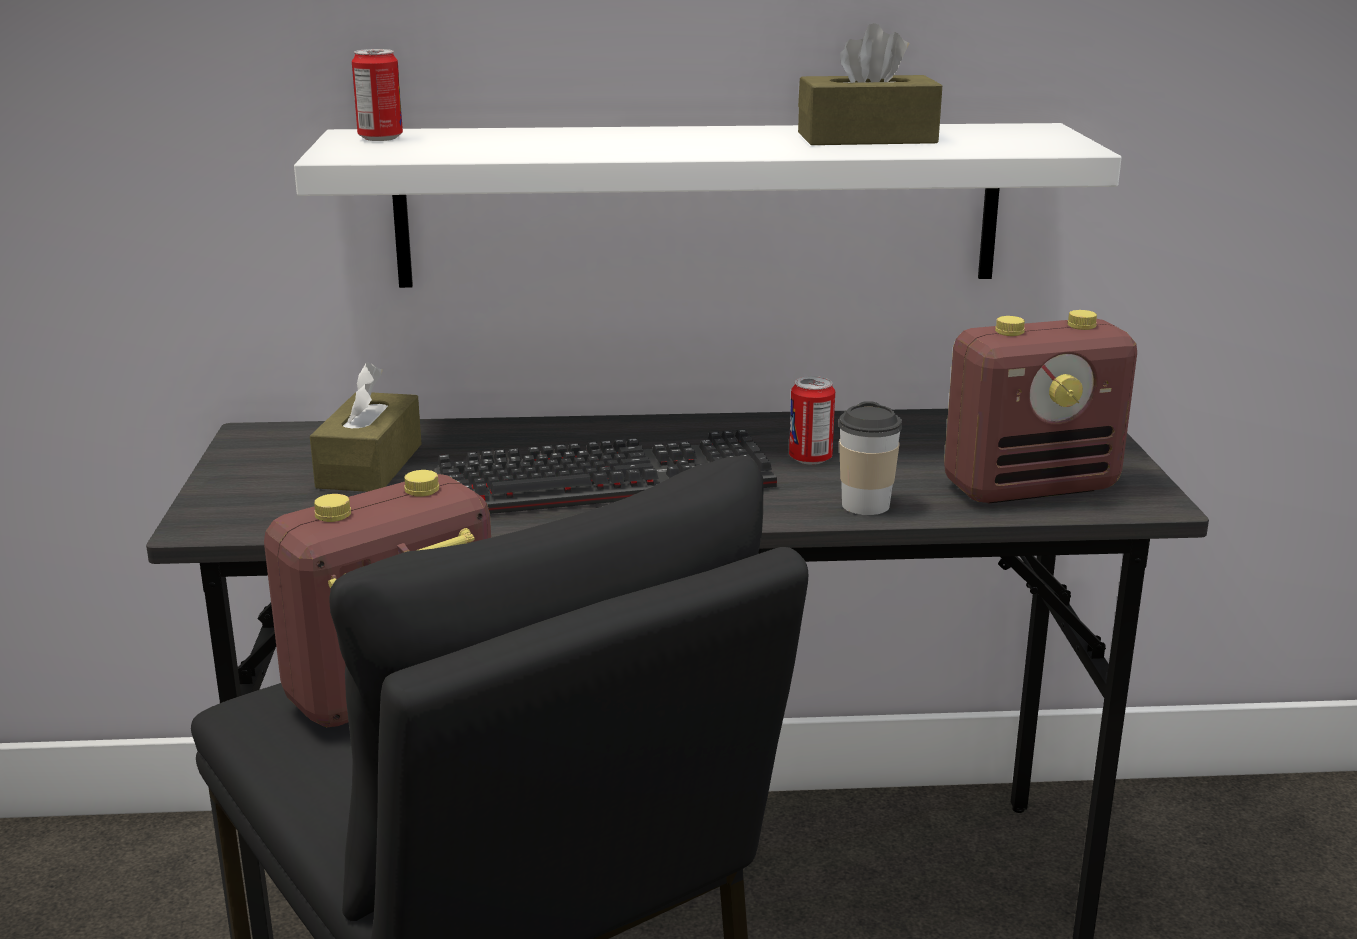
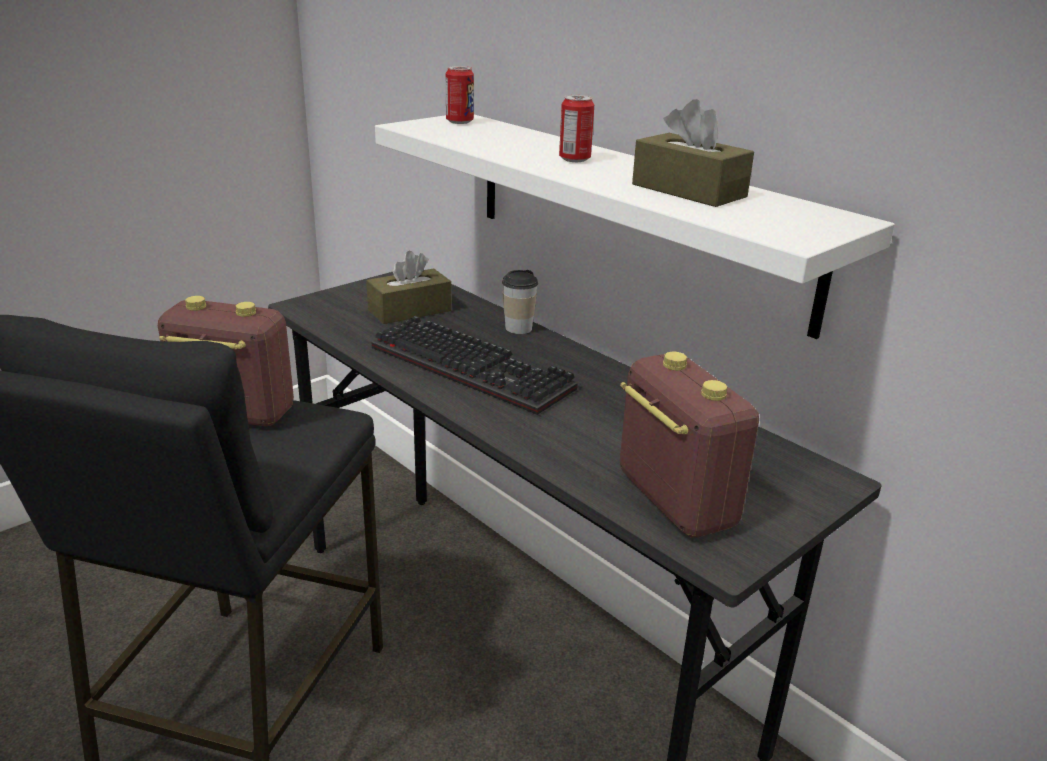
camera: 50 degrees right, 5 degrees up
can [789,376,835,465] -> can moved to [559,95,594,162]
cup [838,401,902,515] -> cup moved to [502,270,538,334]
radio [944,310,1137,503] -> radio turned 150 degrees counterclockwise [620,352,759,538]

